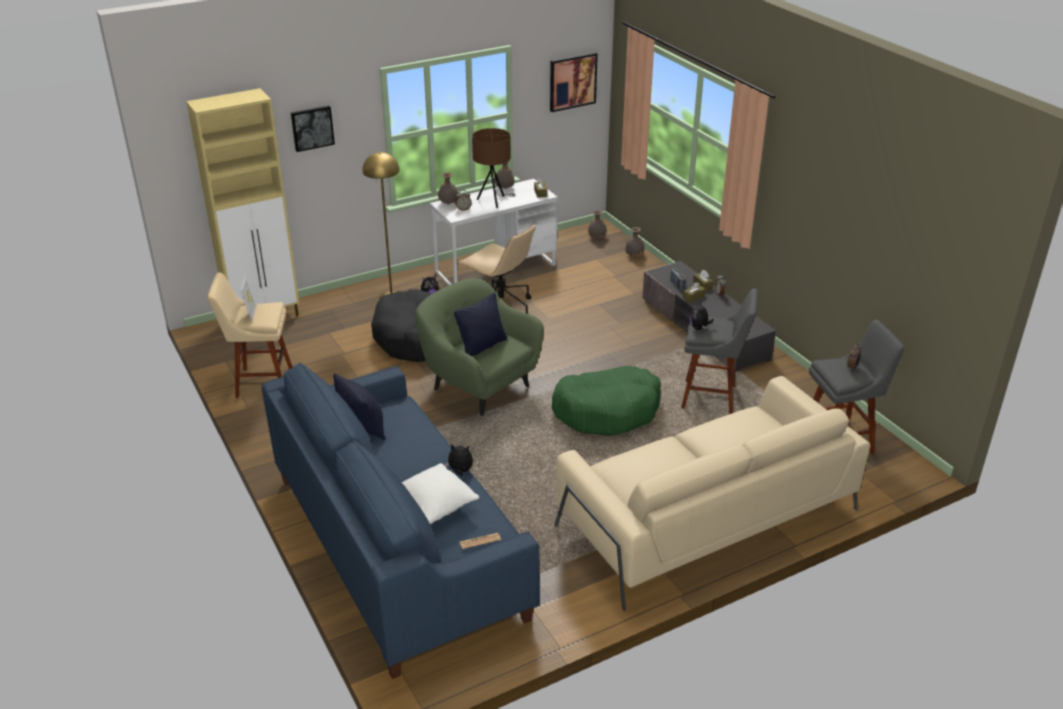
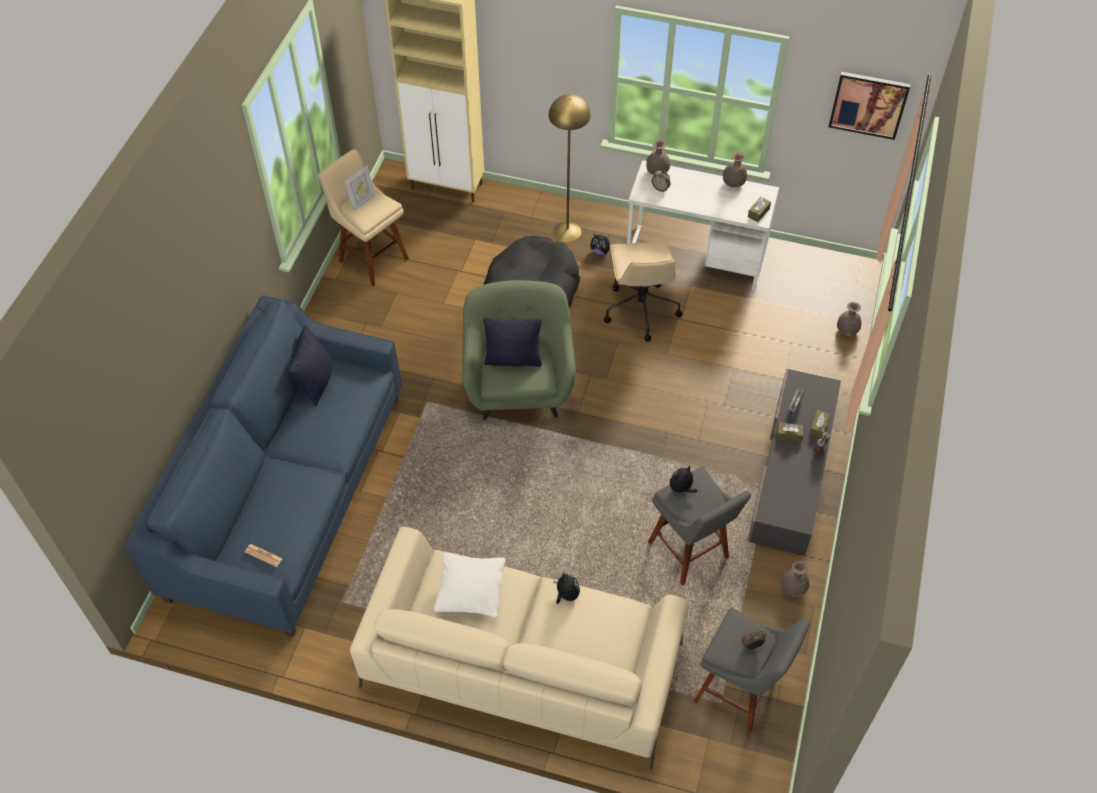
camera: 45 degrees right, 20 degrees up
picture [291,106,335,152] -> none
white pillow [402,463,479,524] -> white pillow moved to [434,552,506,618]
plush toy [444,444,473,476] -> plush toy moved to [553,572,580,604]
brown table lamp [472,128,516,208] -> none
green dog bed [552,366,661,436] -> none
grey vase [588,210,607,239] -> grey vase moved to [781,561,810,597]

